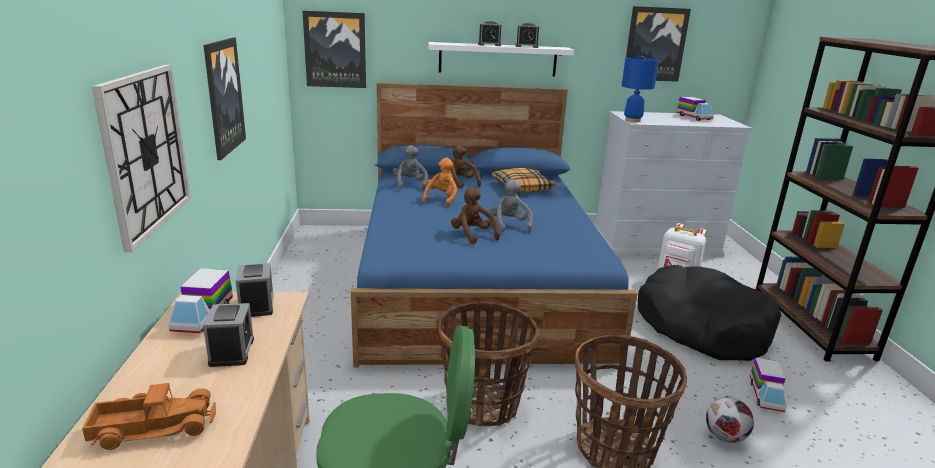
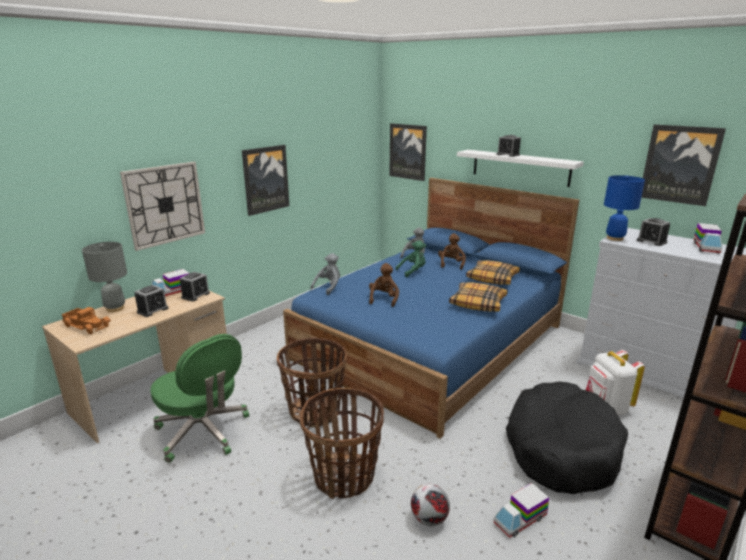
camera: 45 degrees right, 0 degrees up
orange plush toy [422,158,457,207] -> green plush toy [396,240,426,277]
grey plush toy [489,179,533,233] -> grey plush toy moved to [310,253,340,295]
alarm clock [515,23,539,48] -> alarm clock moved to [637,218,670,246]
none -> grey table lamp [82,242,127,312]
none -> pillow [449,282,508,311]

